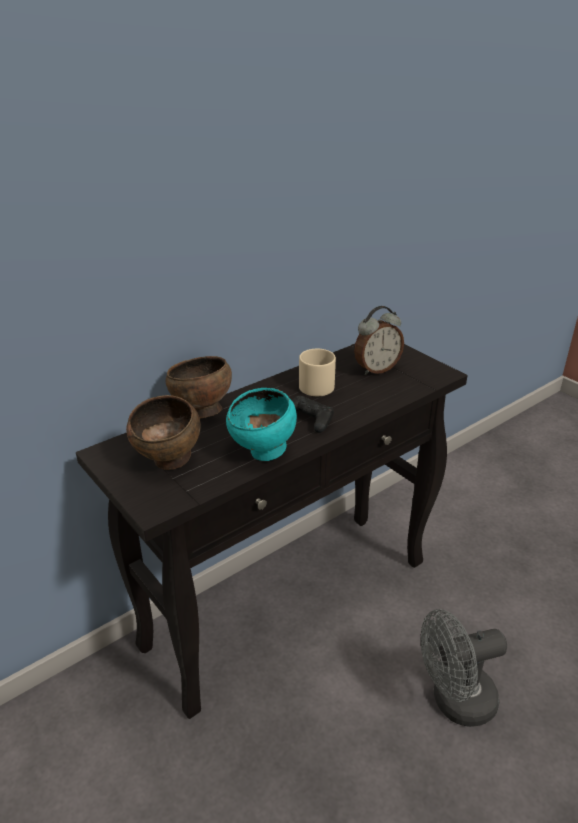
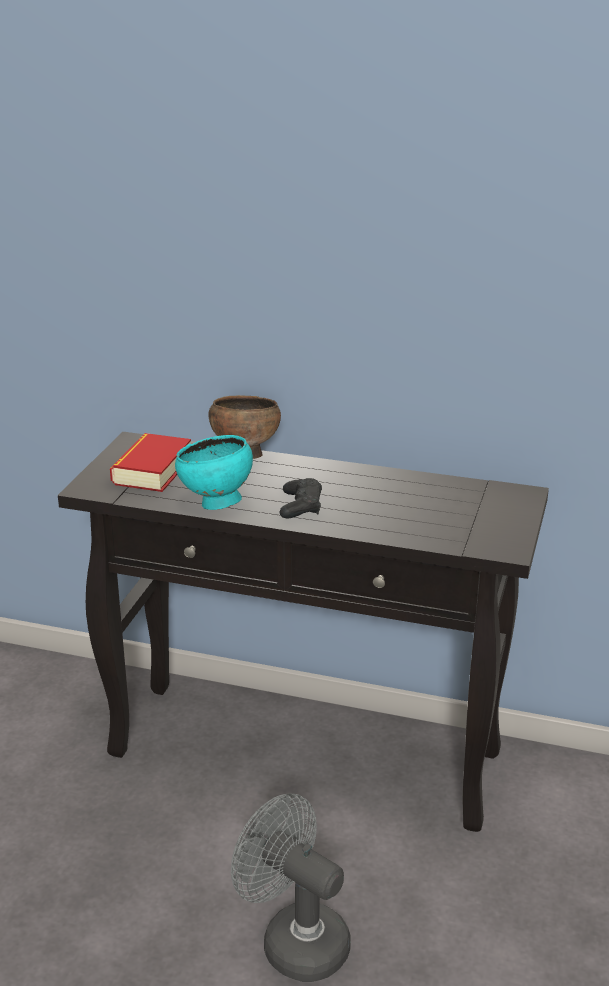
camera: 55 degrees right, 5 degrees down
brown bowl [126,395,201,470] -> book [110,433,191,492]
beige mug [299,349,336,396] -> none
alarm clock [354,306,404,375] -> none

